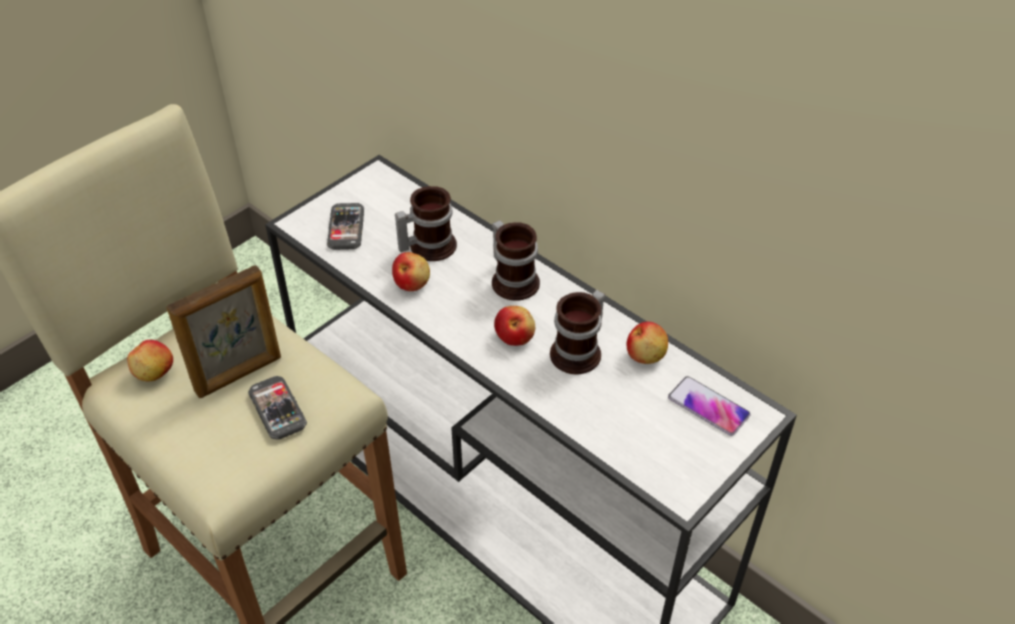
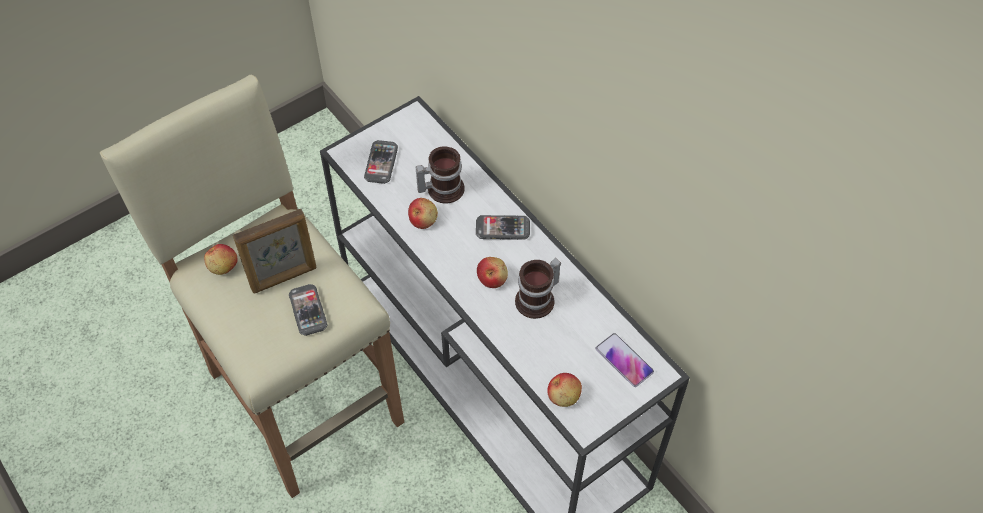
camera: 10 degrees right, 10 degrees up
mug [492,220,540,301] -> phone [476,215,530,240]
apple [627,322,668,364] -> apple moved to [547,373,582,407]

